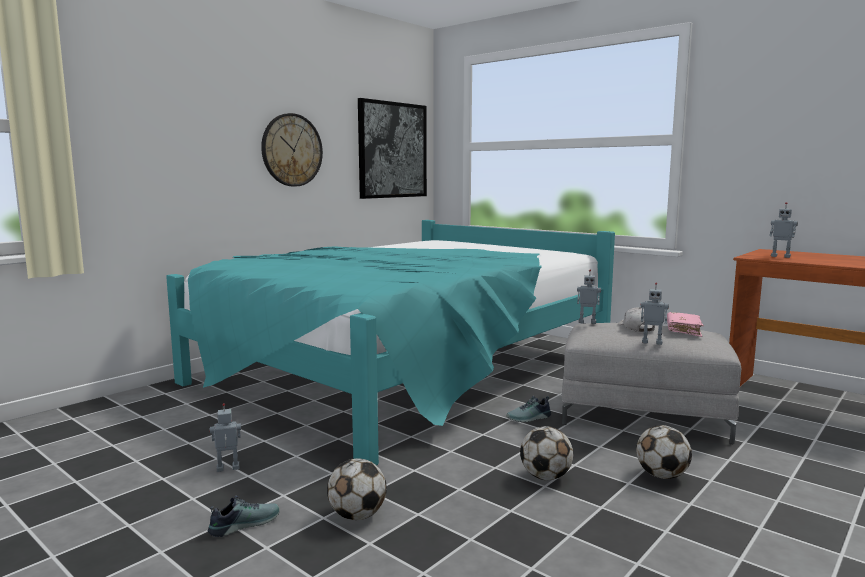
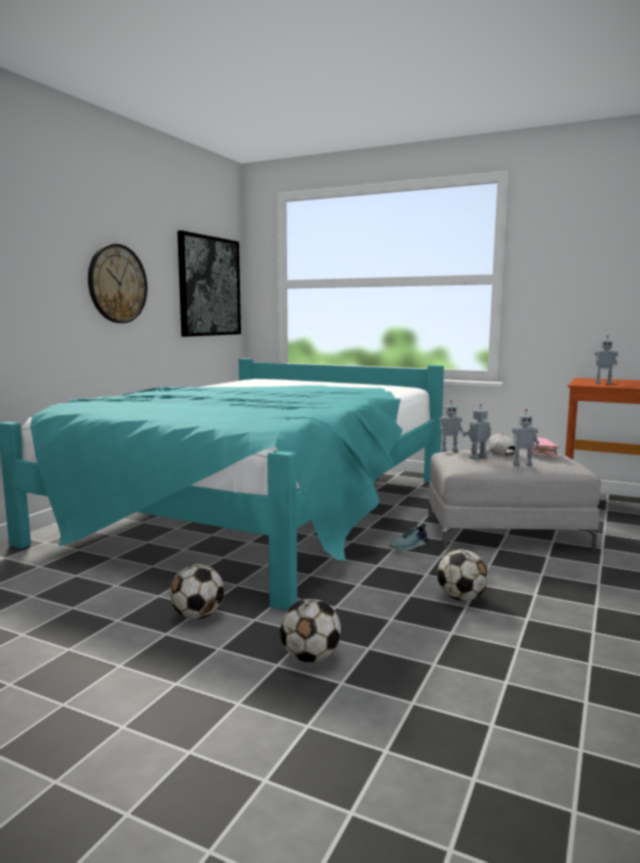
camera: 15 degrees left, 0 degrees up
shoe [208,496,280,537] -> none
toy robot [210,403,241,472] -> toy robot moved to [463,404,491,460]
football [636,425,692,479] -> football moved to [170,564,224,619]

